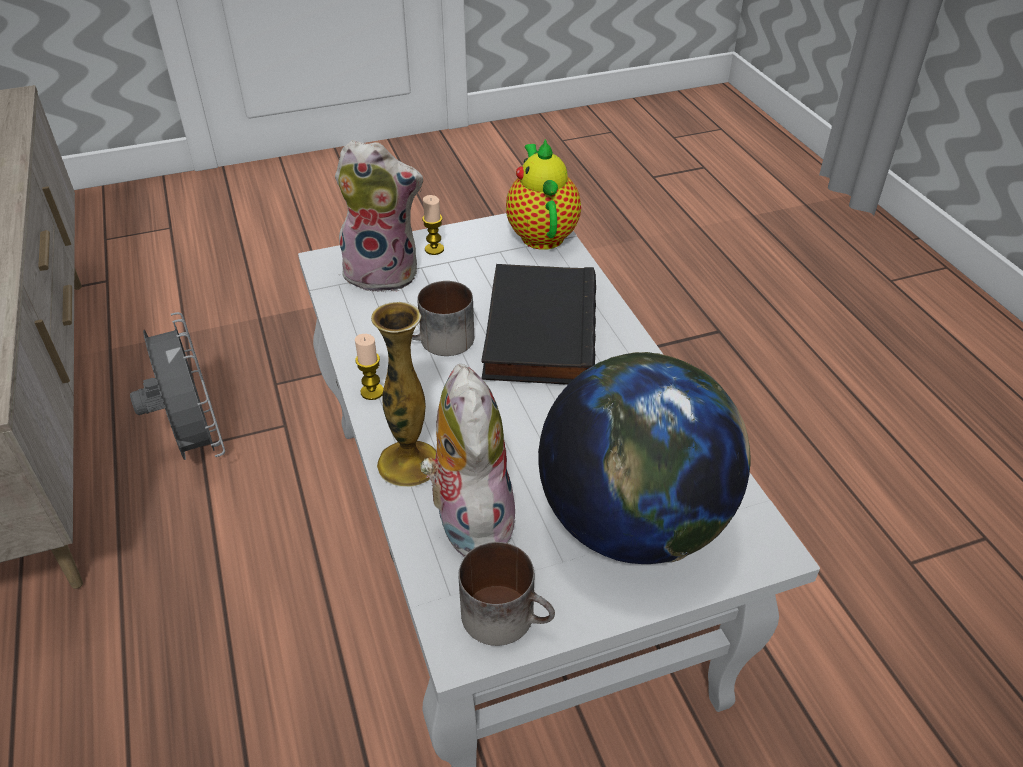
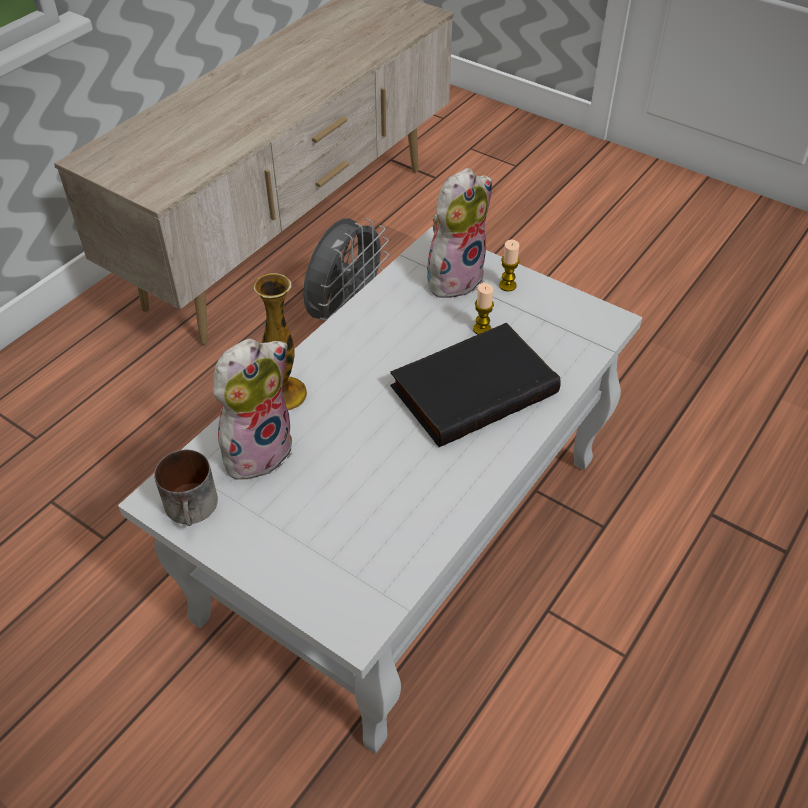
camera: 55 degrees right, 5 degrees up
plush toy [335,140,423,292] -> plush toy turned 105 degrees counterclockwise [427,168,492,298]
candle [355,334,384,400] -> candle moved to [473,283,494,335]
mug [412,281,474,356] -> none
teapot [506,139,581,250] -> none
globe [538,352,751,564] -> none

